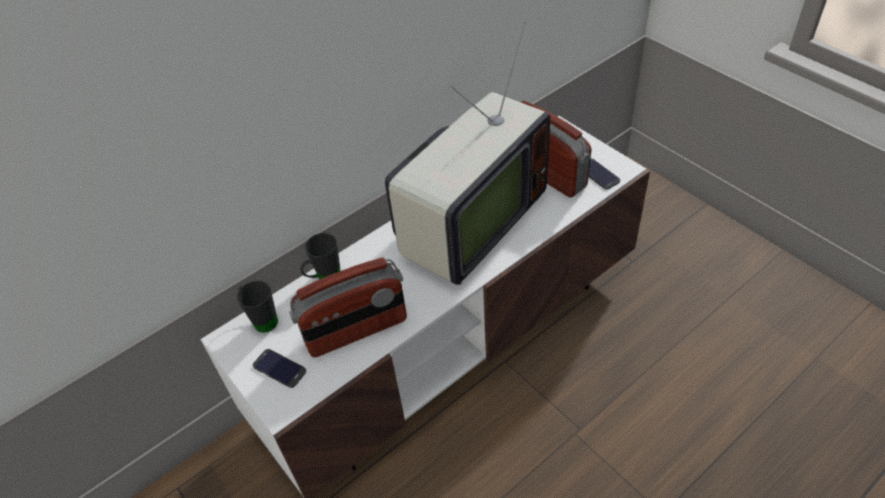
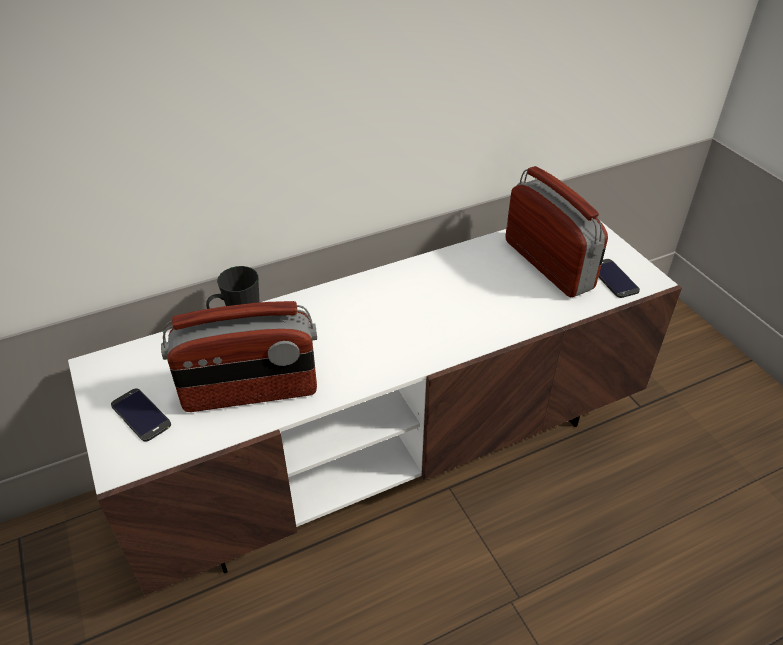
camera: 10 degrees right, 5 degrees down
black mug [237,281,278,333] -> none
television [385,22,550,285] -> none

